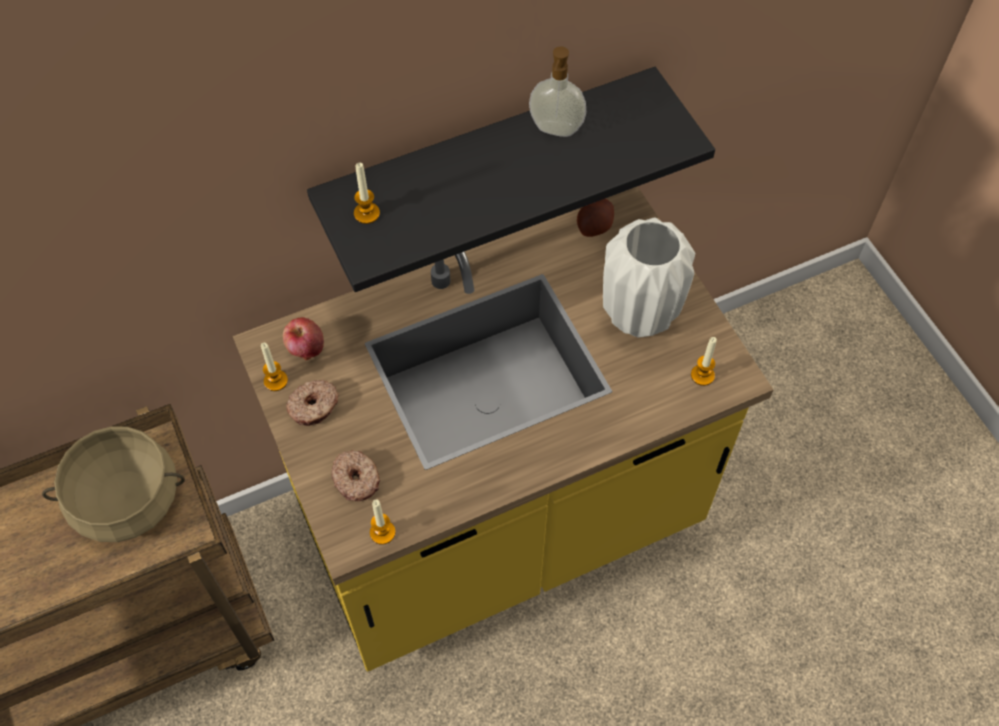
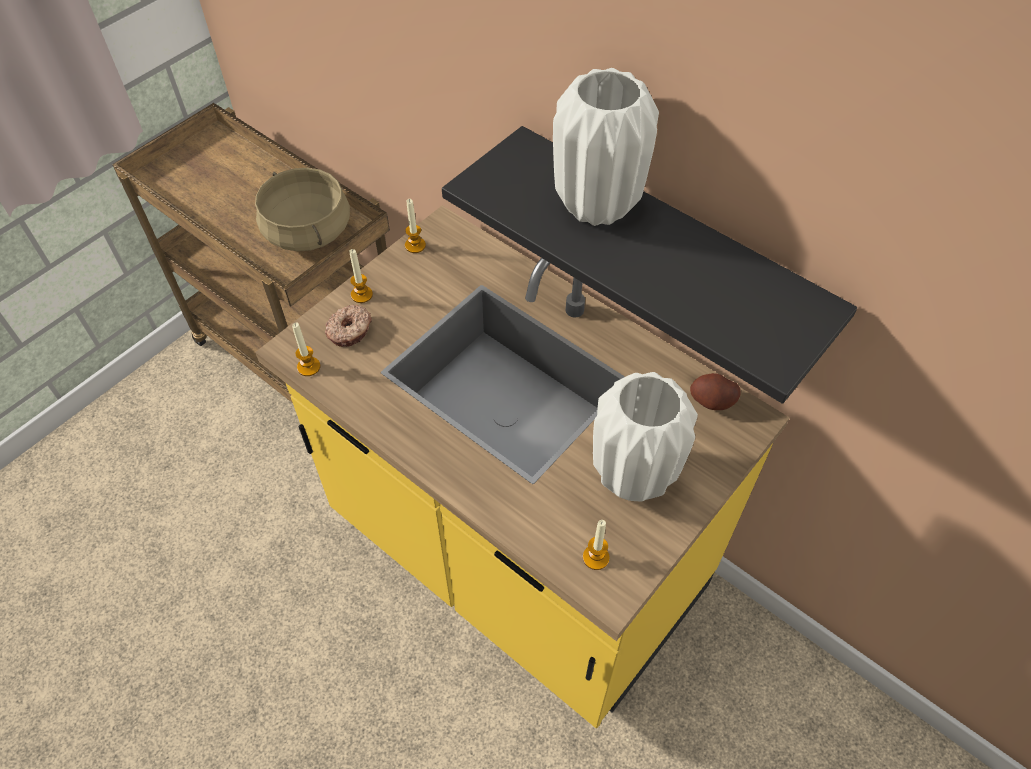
camera: 65 degrees right, 5 degrees down
apple [283,317,324,360] -> none
donut [286,380,339,426] -> none
candle [354,163,380,224] -> candle moved to [349,249,373,303]
soap dispenser [529,46,586,137] -> none
none -> white vase [553,68,659,226]

